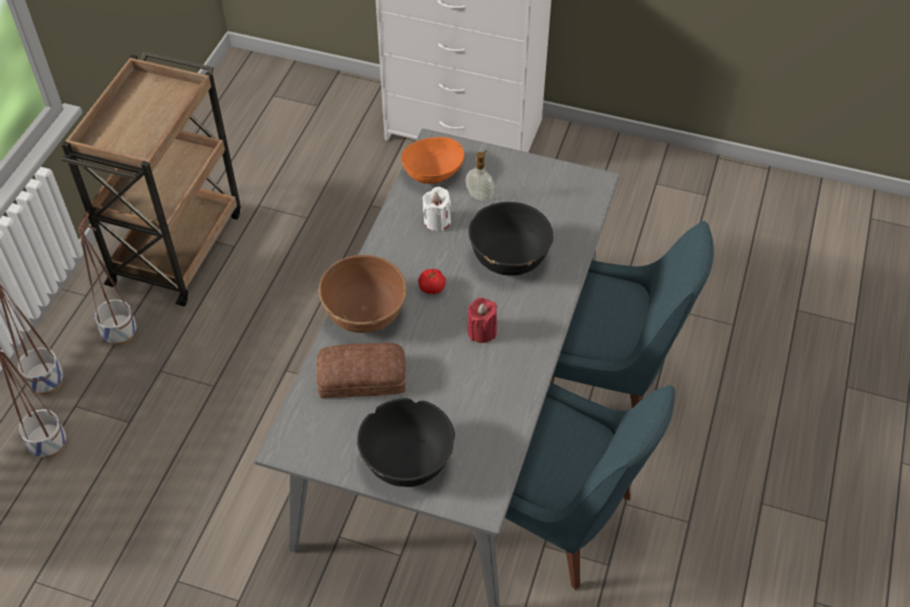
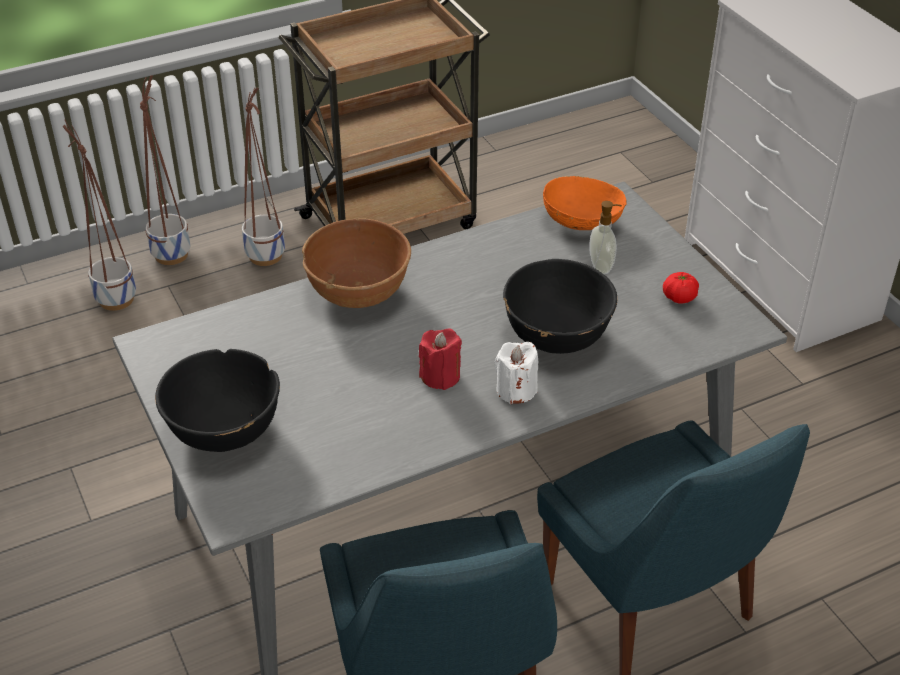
camera: 45 degrees right, 10 degrees down
bread [316,343,406,398] -> none
tomato [418,269,446,294] -> tomato moved to [663,272,699,303]
white candle [423,187,451,231] -> white candle moved to [494,342,538,404]

